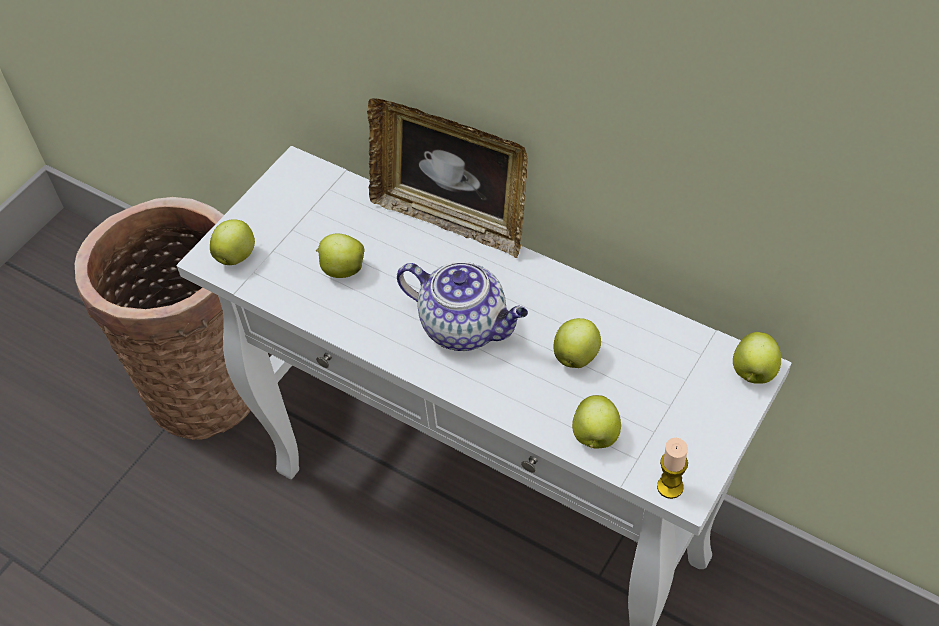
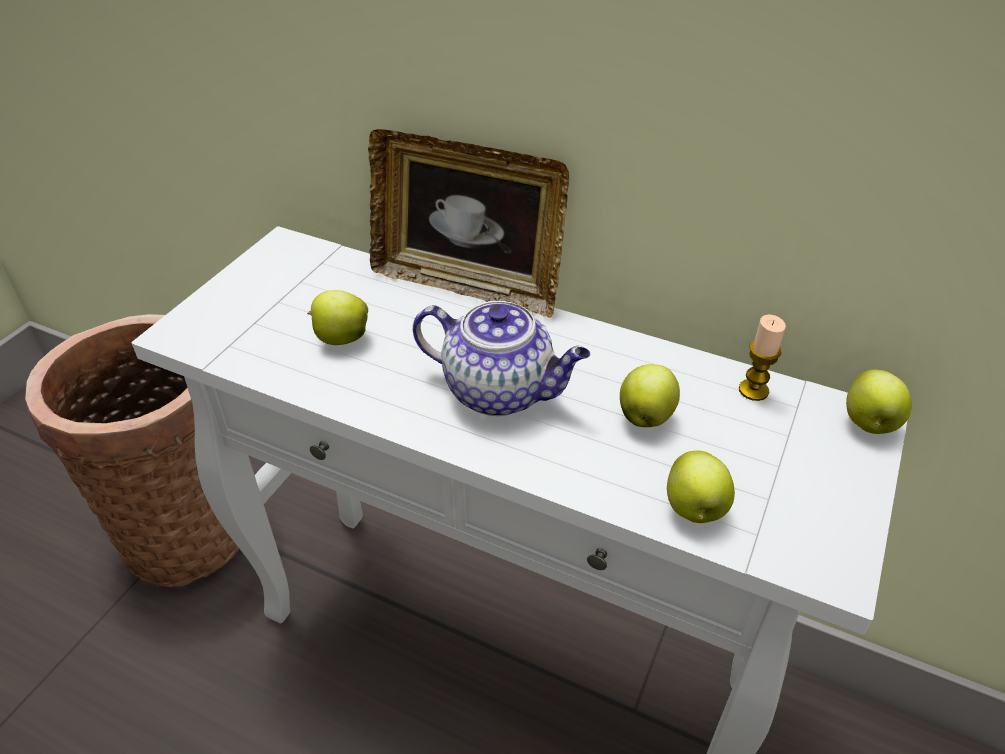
camera: 10 degrees left, 10 degrees down
apple [210,220,255,265] -> none
candle [657,438,688,499] -> candle moved to [739,314,786,401]

